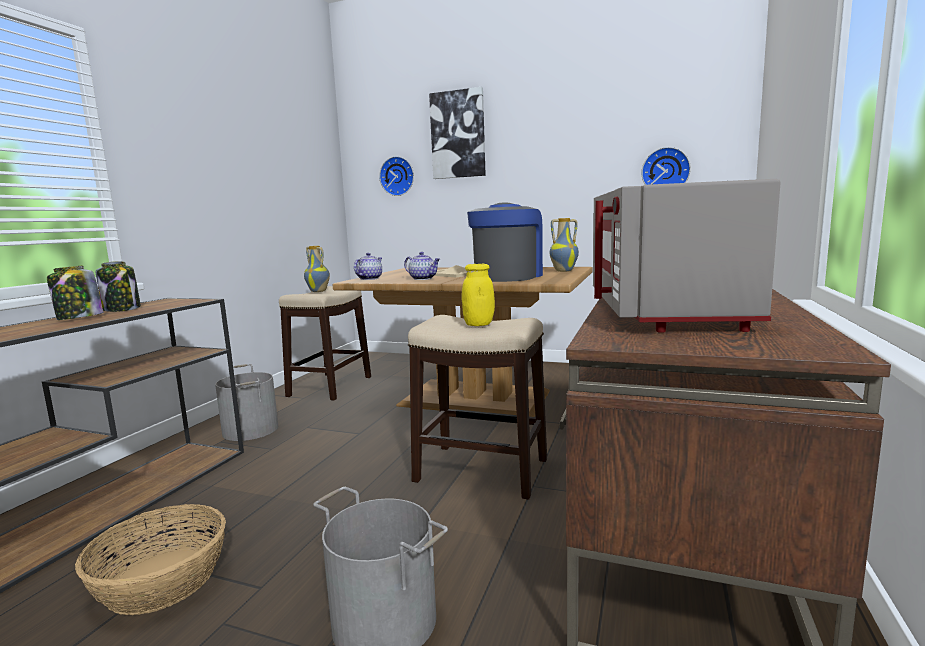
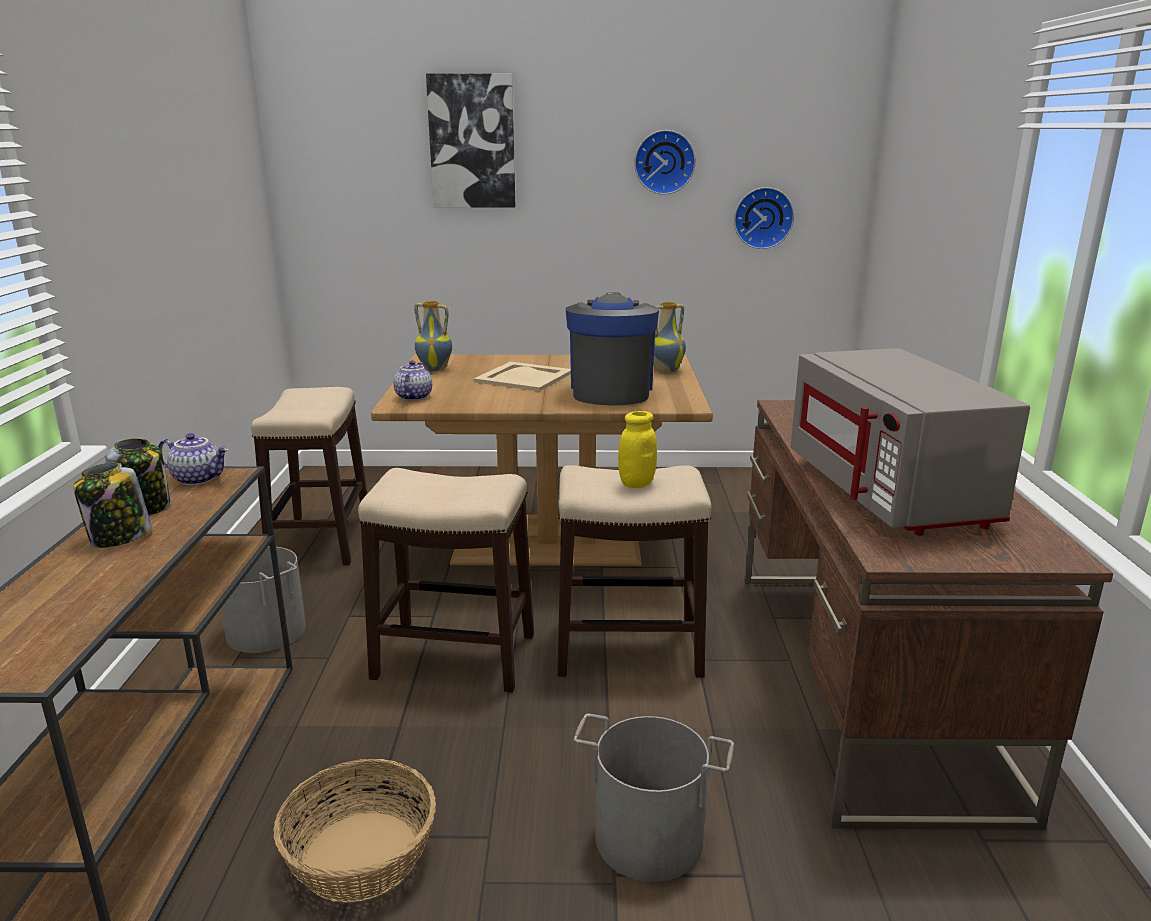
camera: 20 degrees left, 10 degrees up
vase [304,246,330,292] -> vase moved to [415,301,452,372]
wall clock [379,156,414,196] -> wall clock moved to [634,130,696,195]
teapot [404,252,440,280] -> teapot moved to [158,433,228,486]
none -> stool [358,468,534,693]

